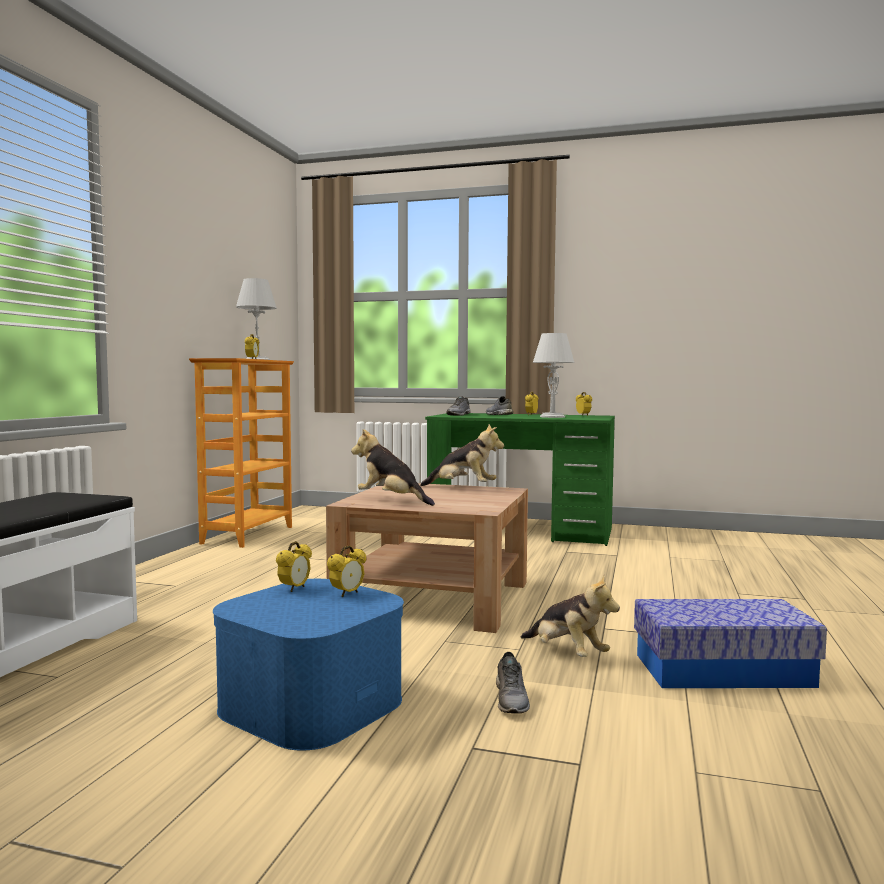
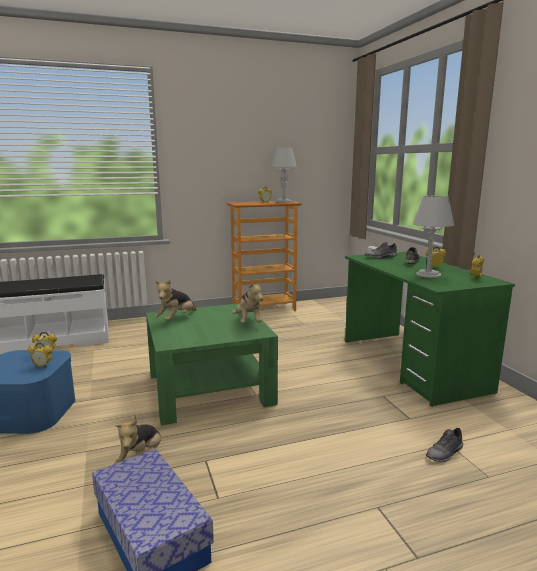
camera: 55 degrees right, 10 degrees up
brown coffee table [326,483,528,633] -> green coffee table [146,303,278,426]
plush toy [351,429,435,506] -> plush toy turned 150 degrees counterclockwise [155,280,196,321]
grey shoe [496,652,530,713] -> grey shoe moved to [426,428,463,462]

